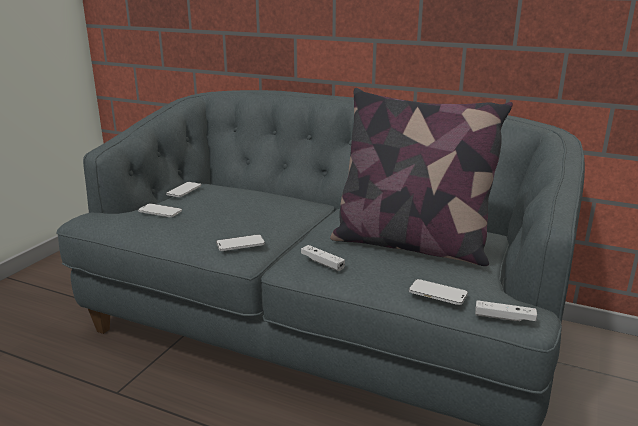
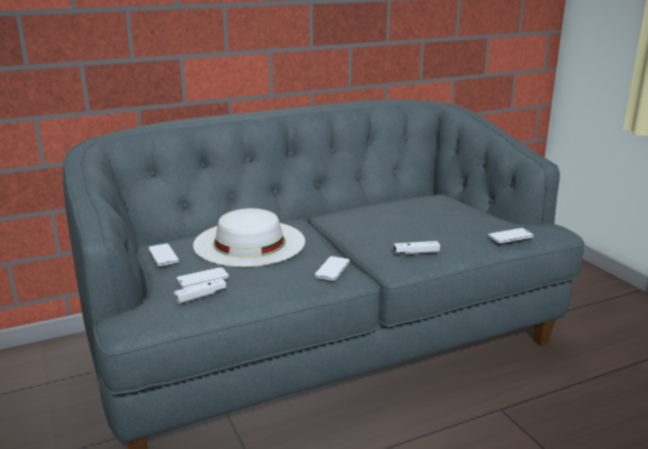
camera: 50 degrees left, 0 degrees up
pillow [330,88,513,266] -> none
white game controller [475,300,537,322] -> white game controller moved to [174,278,226,304]
none -> white hat [193,208,305,267]

